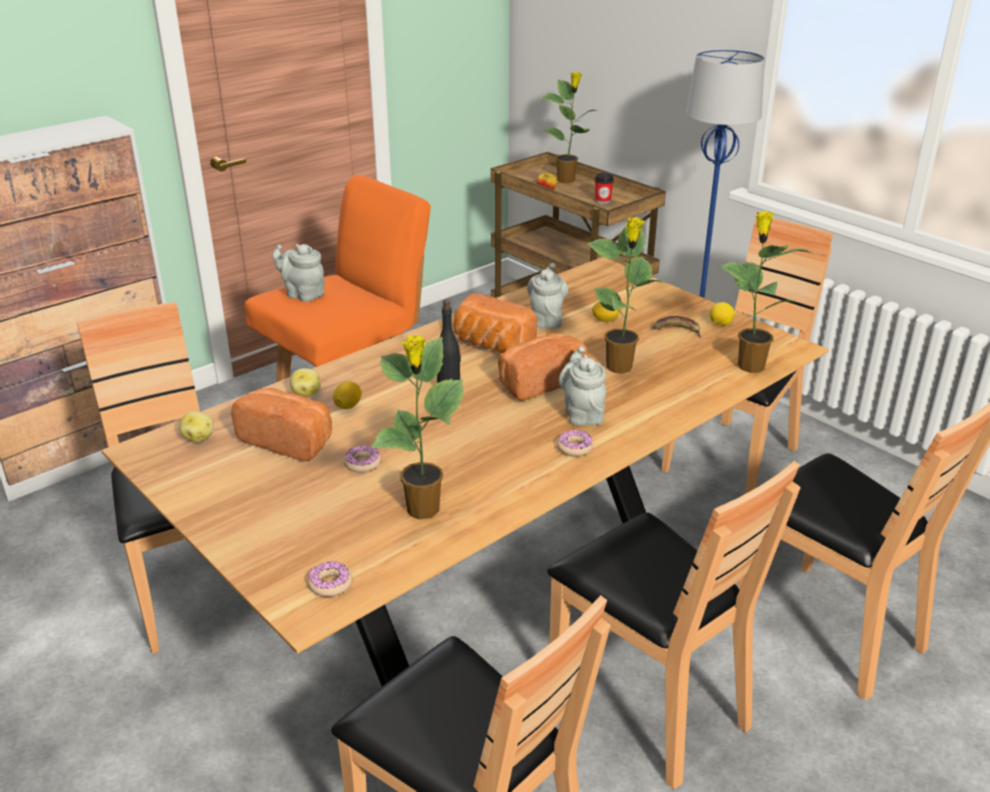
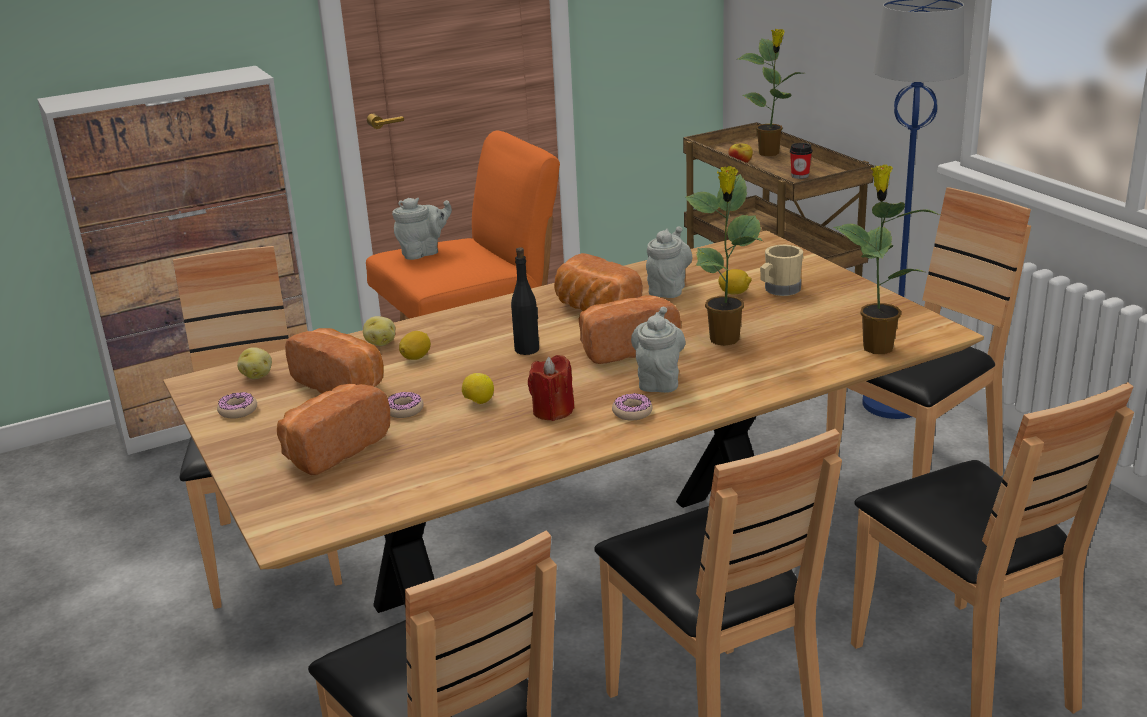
camera: 15 degrees right, 5 degrees down
grey teapot [272,244,325,302] -> grey teapot turned 105 degrees clockwise [392,198,452,260]
donut [308,561,353,597] -> donut moved to [217,392,257,419]
potted plant [371,336,464,519] -> none
banana [653,316,701,338] -> none
lemon [710,302,734,326] -> lemon moved to [462,373,494,404]
none -> bread [277,384,390,475]
none -> red candle [528,355,574,421]
none -> beige mug [760,245,803,296]

